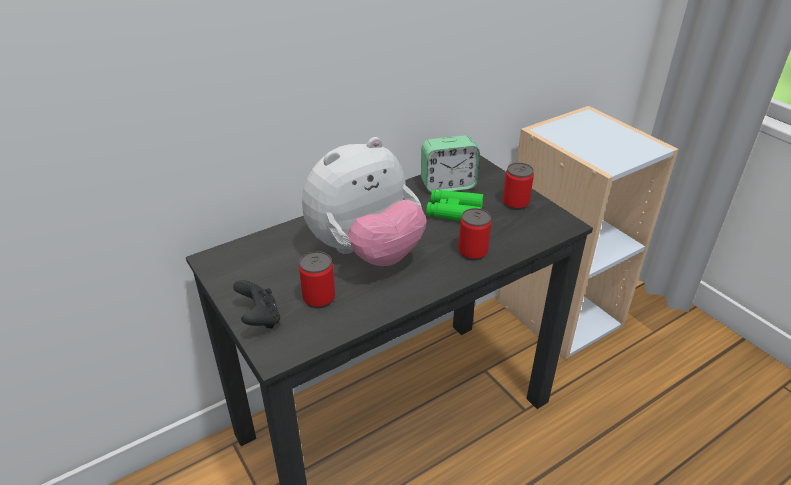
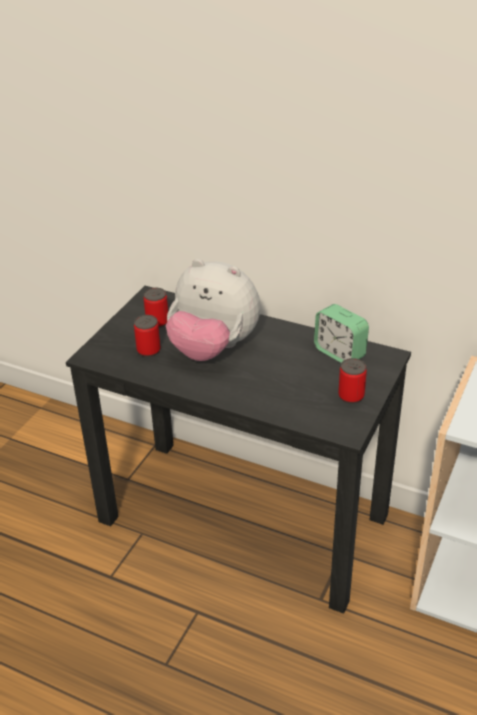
camera: 60 degrees right, 0 degrees up
black game controller [233,280,280,329] -> none
green binoculars [426,190,484,221] -> none
can [458,208,491,261] -> can moved to [143,288,168,328]

